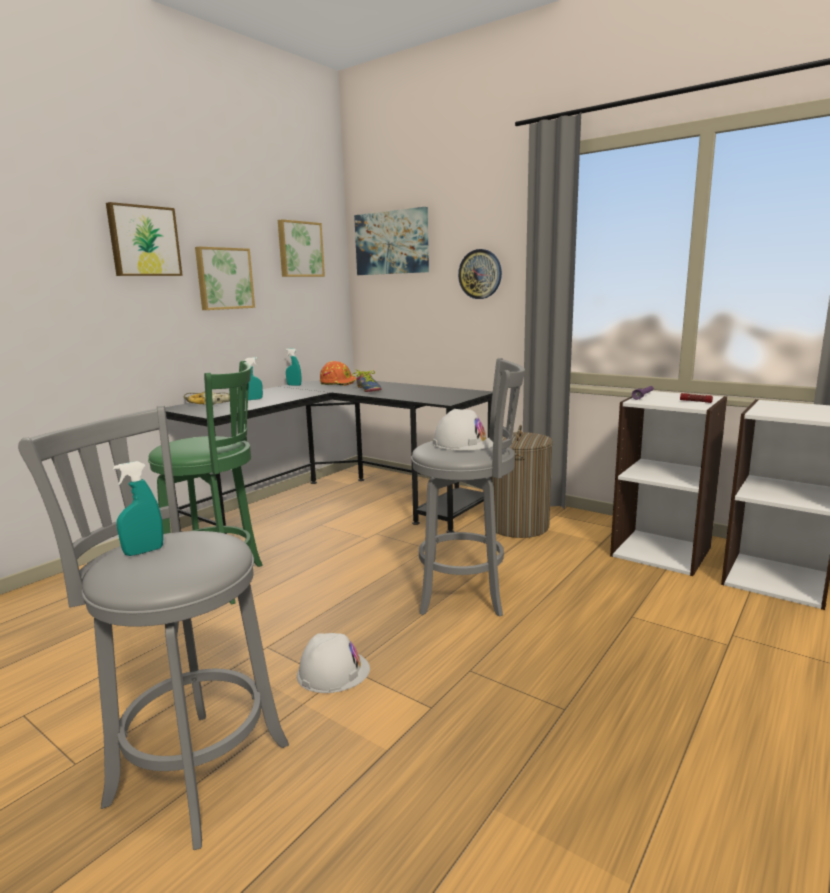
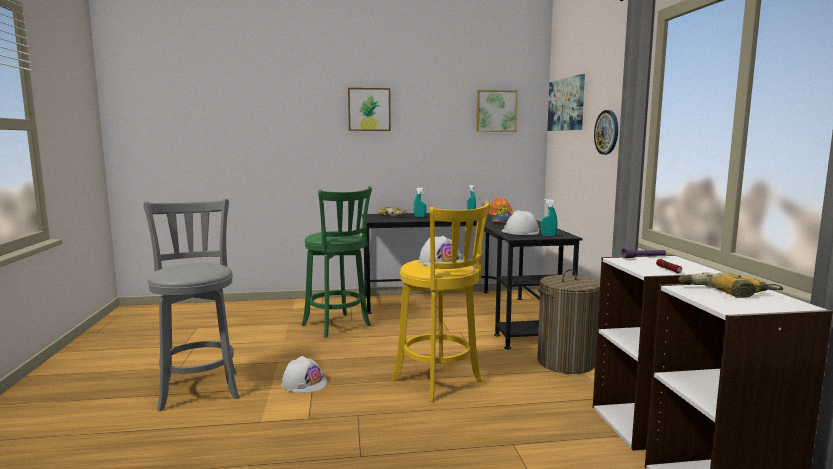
camera: 45 degrees right, 5 degrees down
turquoise spray bottle [113,461,163,556] -> turquoise spray bottle moved to [541,199,557,236]
picture [195,246,255,310] -> none
grey stool [411,358,525,617] -> yellow stool [392,201,490,402]
none -> white hard hat [502,210,540,235]
none -> power drill [678,273,783,298]

